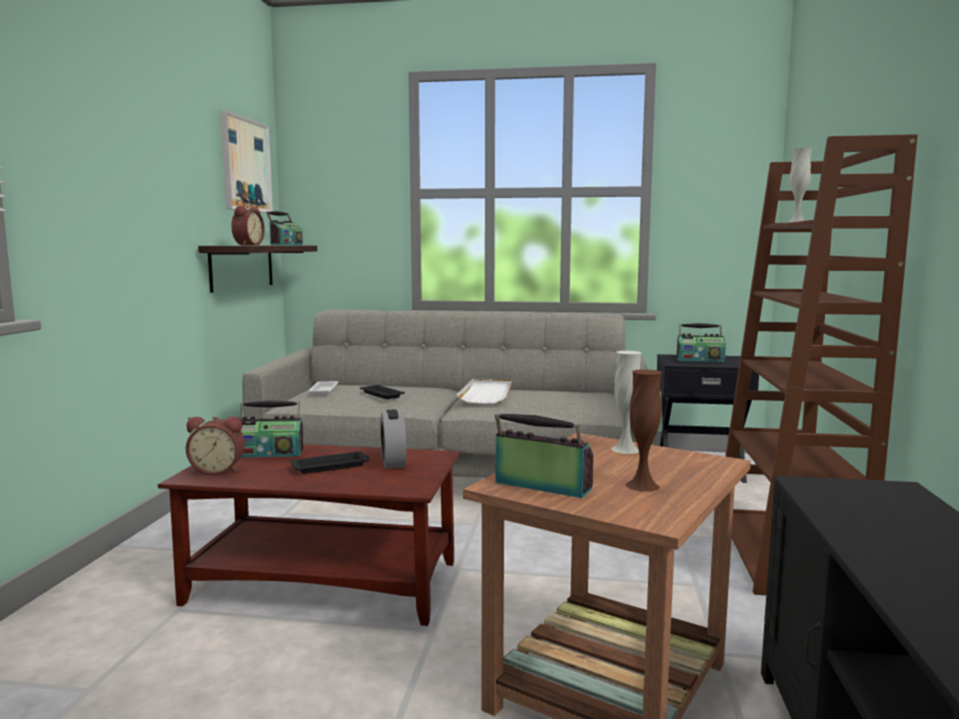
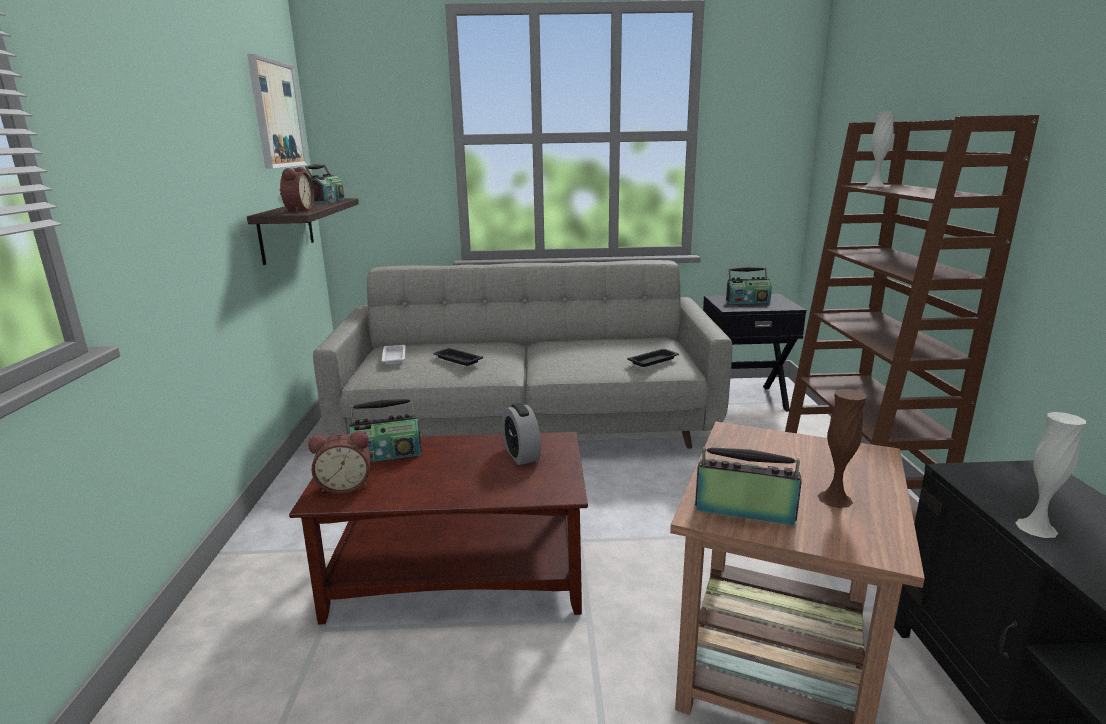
camera: 10 degrees left, 10 degrees up
black tray [290,451,369,474] -> black tray moved to [627,349,679,367]
white tray [457,379,512,404] -> none
white vase [611,351,641,454] -> white vase moved to [1015,412,1086,538]

